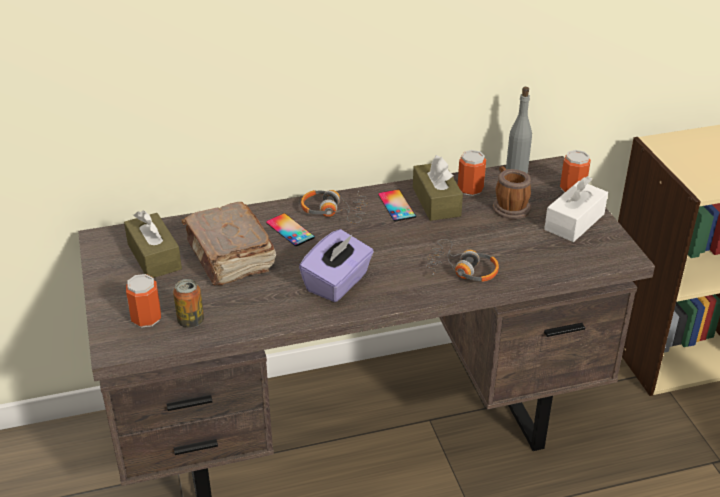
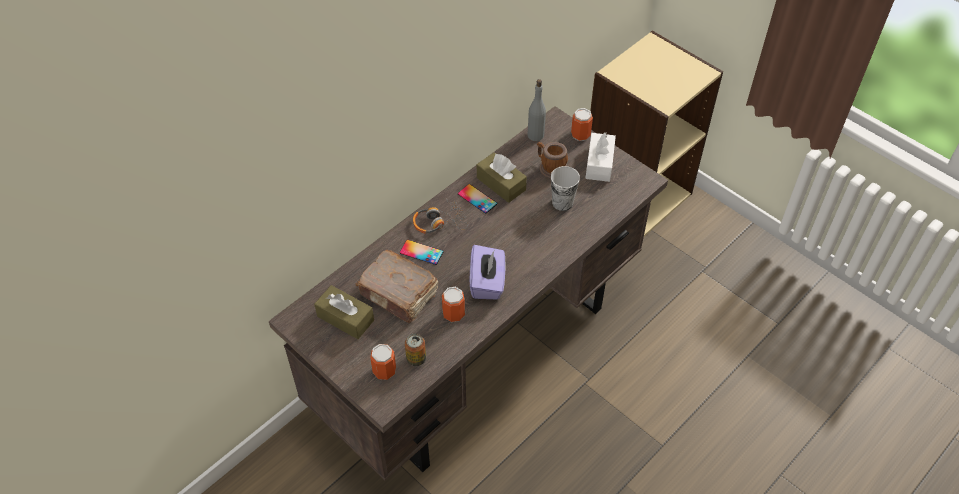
camera: 30 degrees left, 15 degrees up
headphones [426,239,499,282] -> none
can [458,150,486,196] -> can moved to [442,287,465,322]
none -> cup [551,166,580,211]

